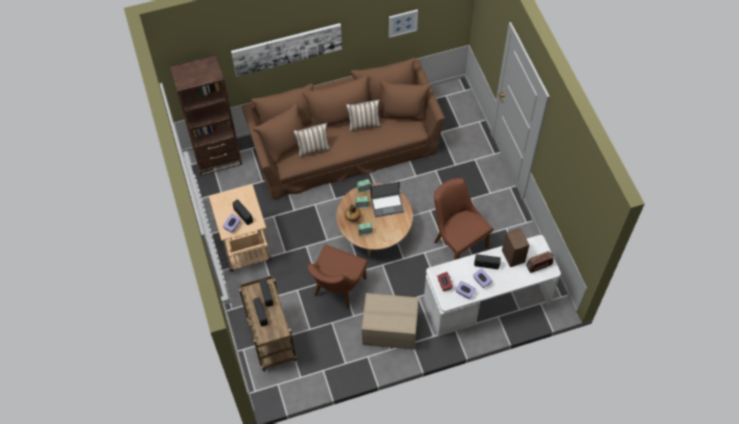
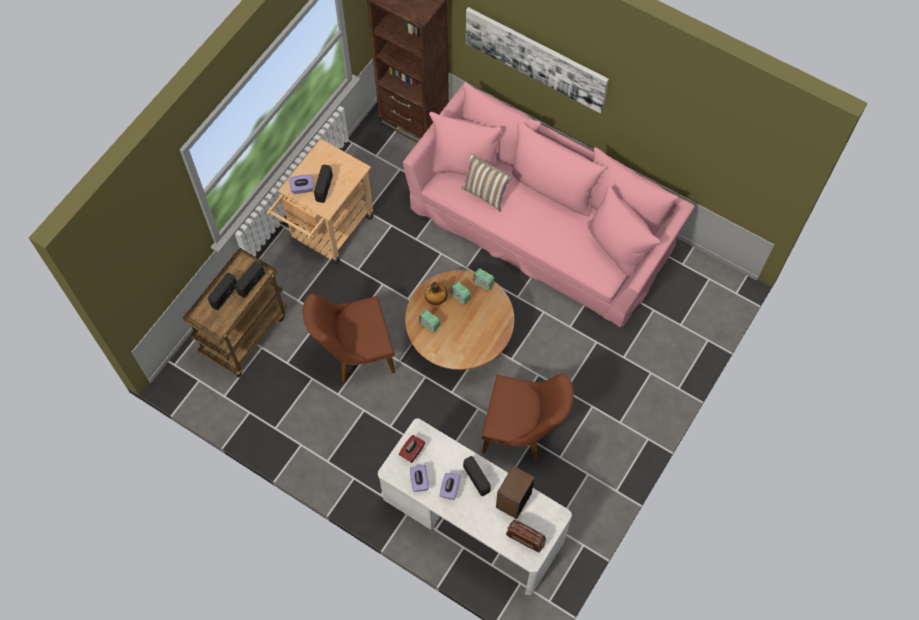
camera: 50 degrees right, 5 degrees up
brown sofa [242,58,445,199] -> pink sofa [403,82,695,327]
pillow [346,99,381,132] -> none
cardboard box [362,293,419,350] -> none
laptop [371,182,404,217] -> none
picture [389,9,418,38] -> none
brown chair [434,178,493,260] -> brown chair turned 90 degrees clockwise [482,373,574,462]

